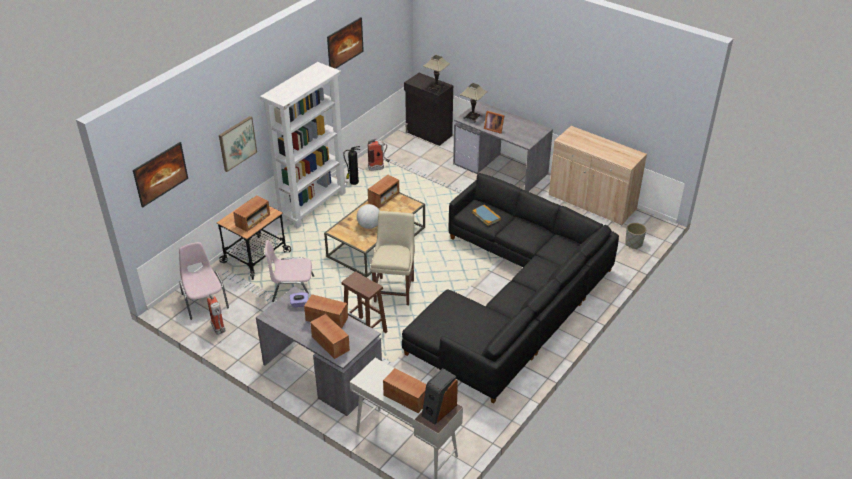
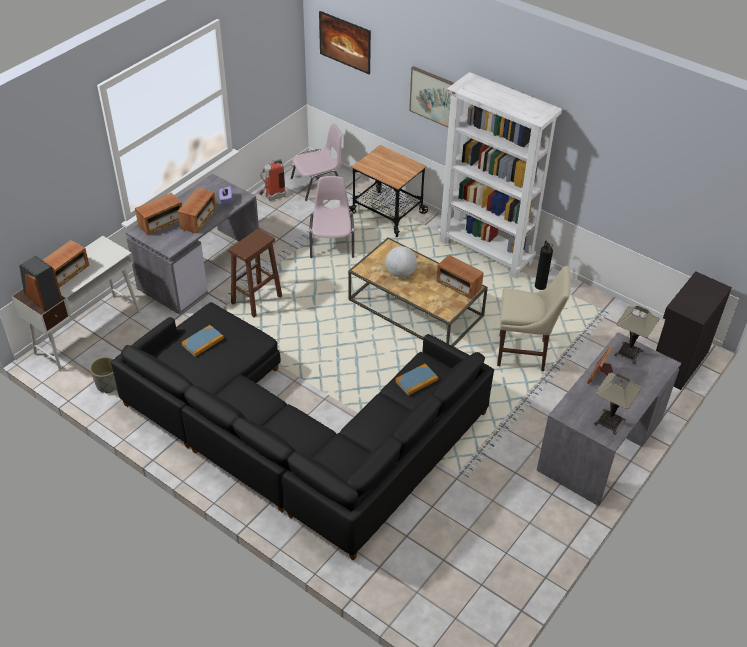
camera: 90 degrees right, 5 degrees up
radio [233,196,270,232] -> none
picture [327,17,364,69] -> none
fire extinguisher [368,139,390,171] -> none
beige chair [370,211,415,305] -> beige chair moved to [497,266,571,371]
table lamp [424,55,450,94] -> table lamp moved to [594,373,642,435]
beige cabinet [549,126,647,225] -> none
grey planter [625,223,646,249] -> grey planter moved to [90,357,117,393]
none -> book [181,325,224,357]

